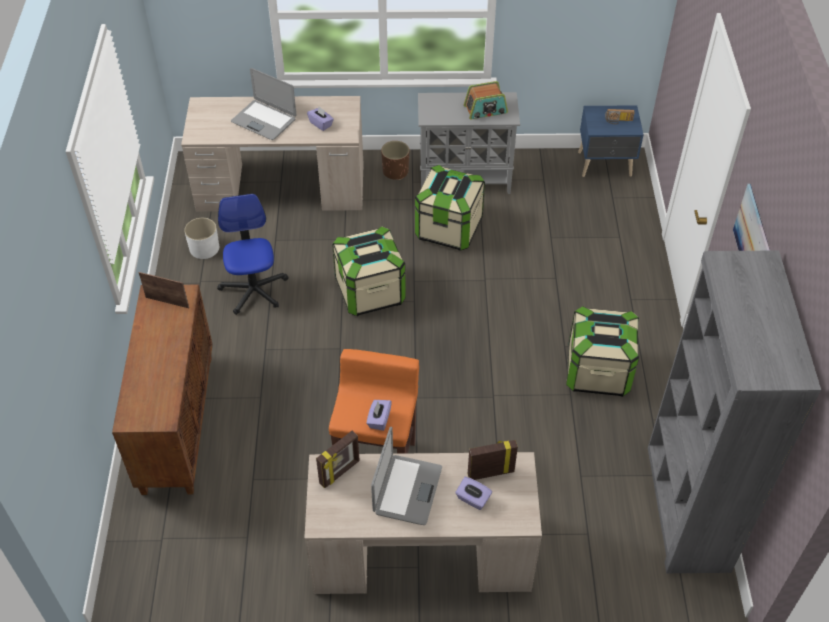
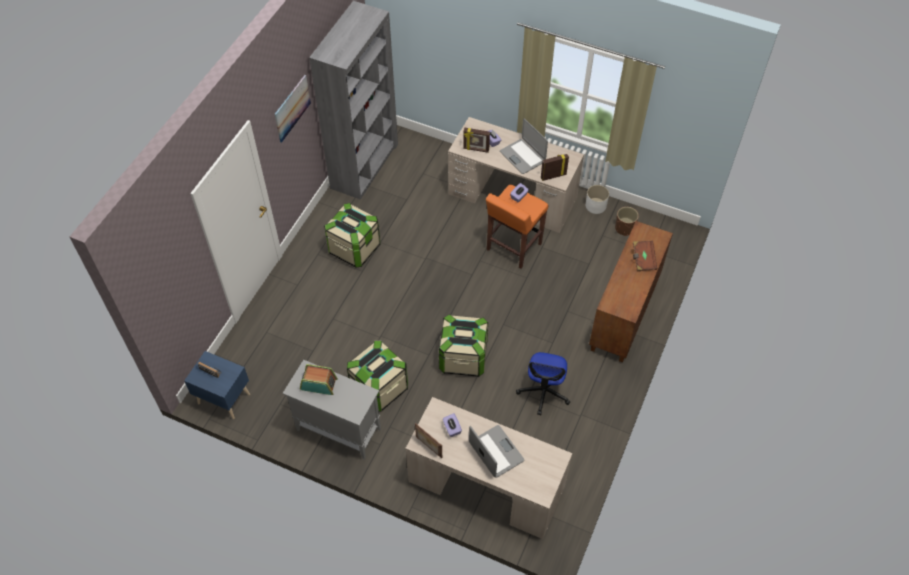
camera: 155 degrees left, 5 degrees up
picture frame [139,272,189,308] -> picture frame moved to [415,423,442,458]
white planter [184,218,219,259] -> white planter moved to [586,185,609,214]
laptop [371,427,442,525] -> laptop turned 75 degrees counterclockwise [500,118,548,174]
brown planter [381,141,409,180] -> brown planter moved to [615,207,639,236]
none -> brown book [633,240,658,271]

